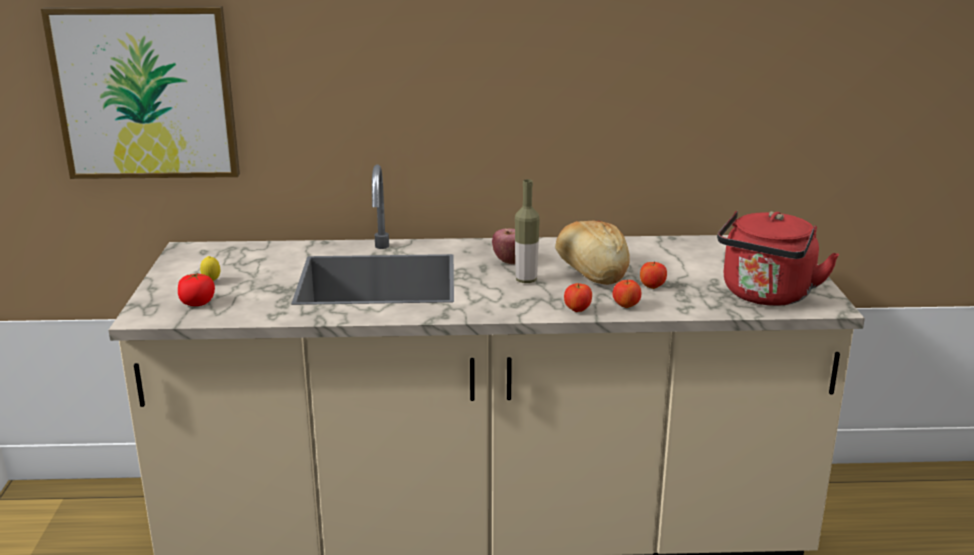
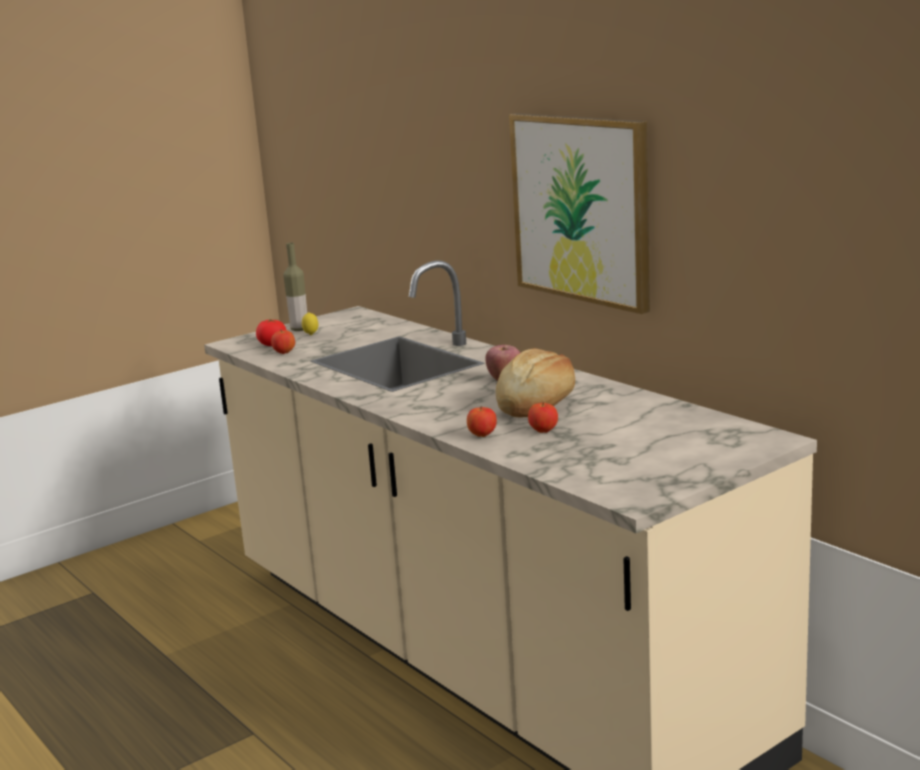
camera: 55 degrees right, 5 degrees down
picture [41,6,240,179] -> picture moved to [509,113,650,314]
bottle [515,179,540,283] -> bottle moved to [283,243,307,331]
apple [564,283,592,312] -> apple moved to [271,330,295,354]
red kettle [717,211,839,306] -> none

